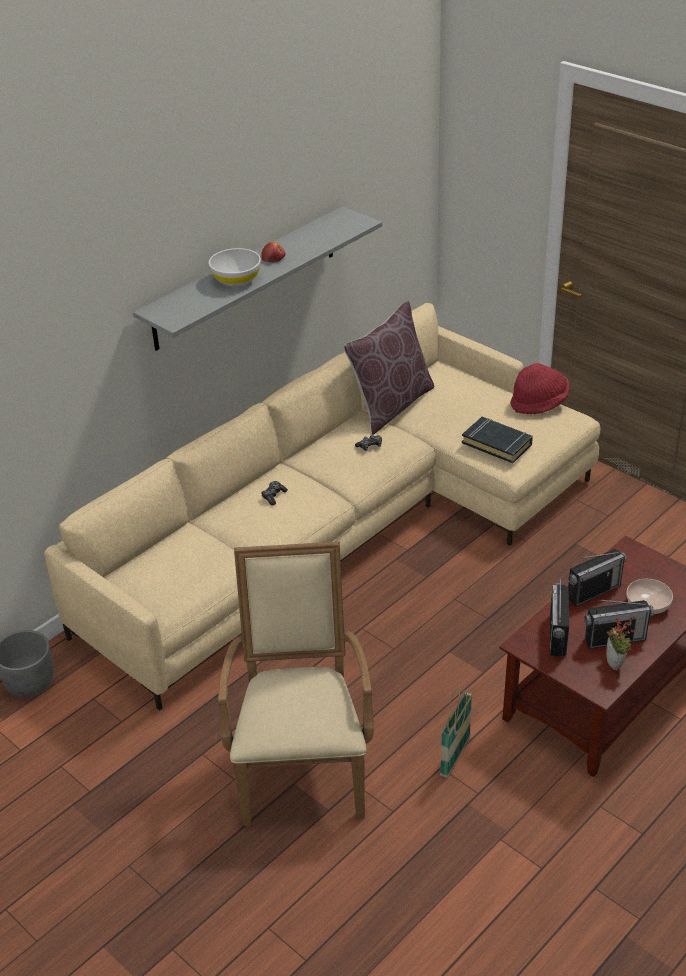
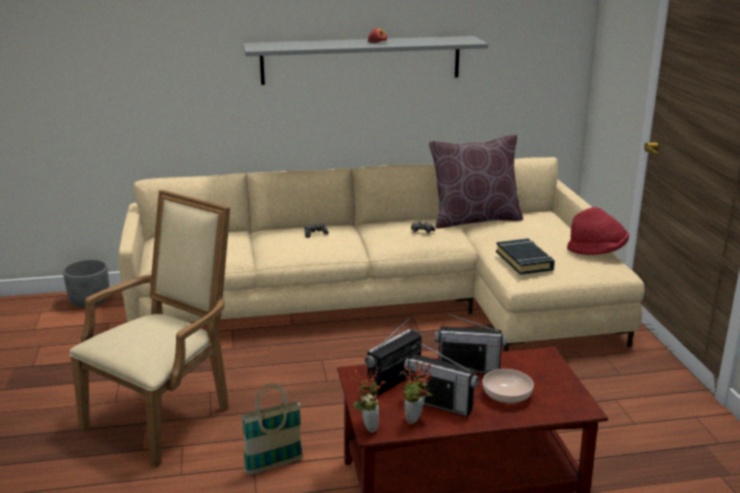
camera: 35 degrees right, 15 degrees down
white bowl [209,248,261,287] -> none
none -> potted plant [350,367,385,433]

